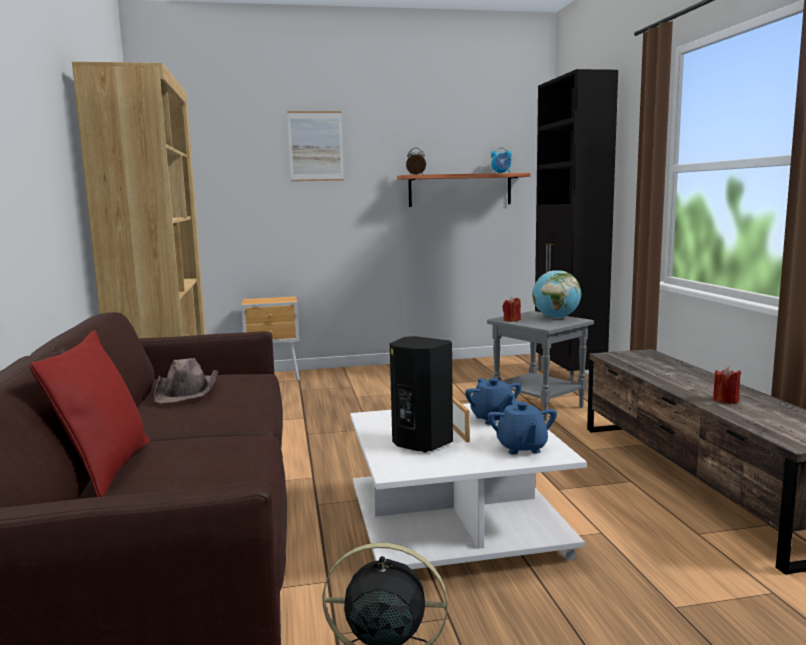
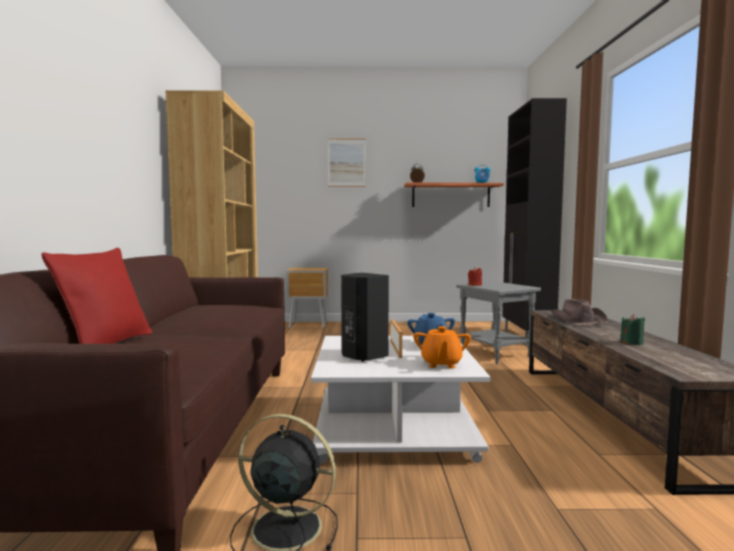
camera: 10 degrees right, 5 degrees down
brown hat [154,358,218,404] -> brown hat moved to [551,299,608,326]
blue teapot [487,400,557,455] -> orange teapot [413,326,471,369]
globe [532,270,581,318] -> none
red candle [713,366,741,404] -> green candle [620,314,645,345]

